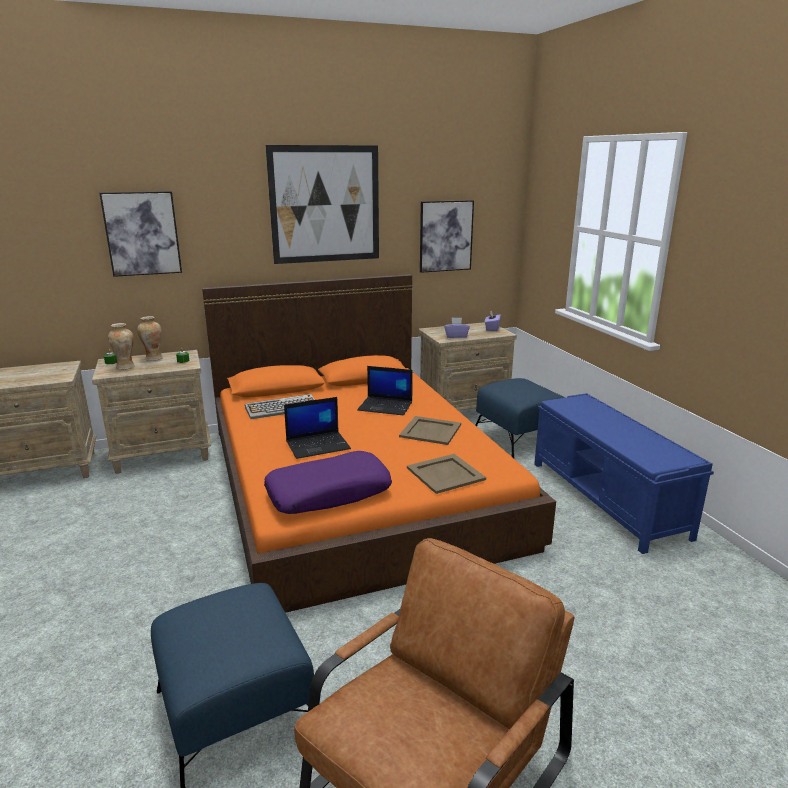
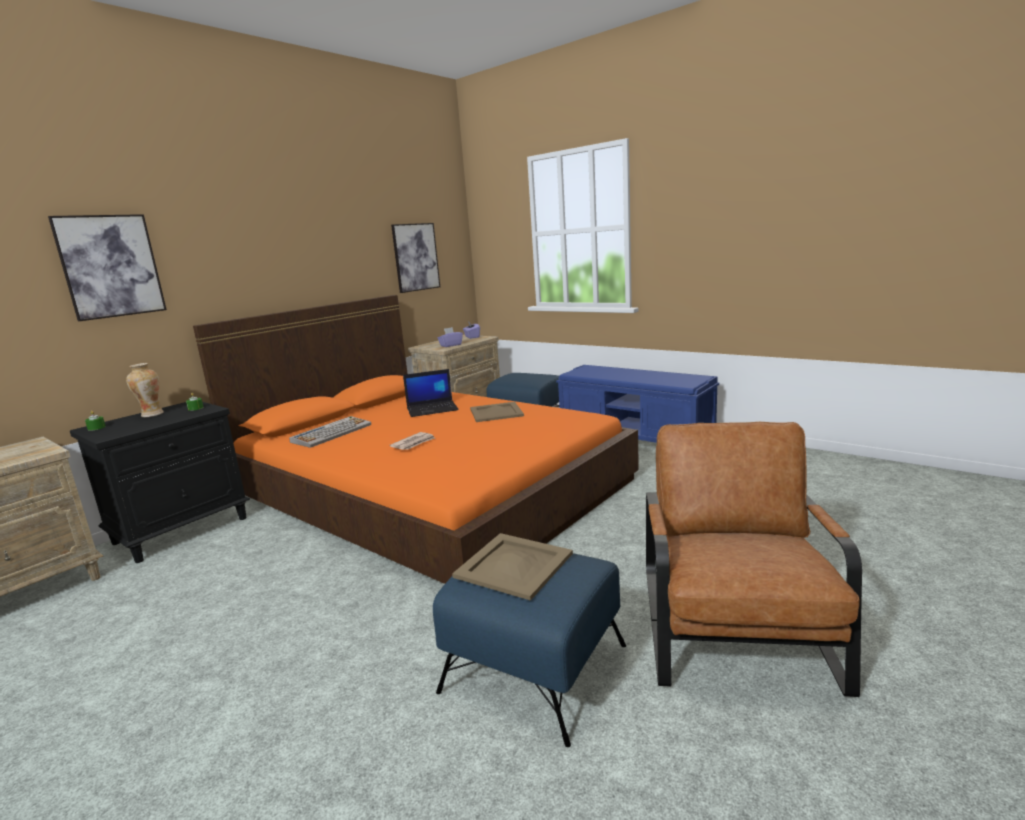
camera: 30 degrees left, 5 degrees down
beige nightstand [92,350,211,474] -> black nightstand [70,402,250,563]
vase [108,323,135,370] -> none
purple pillow [264,451,392,514] -> none
picture [266,145,379,264] -> none
laptop [284,397,351,459] -> newspaper [390,432,435,450]
beige tray [407,454,486,494] -> beige tray moved to [452,533,573,601]

